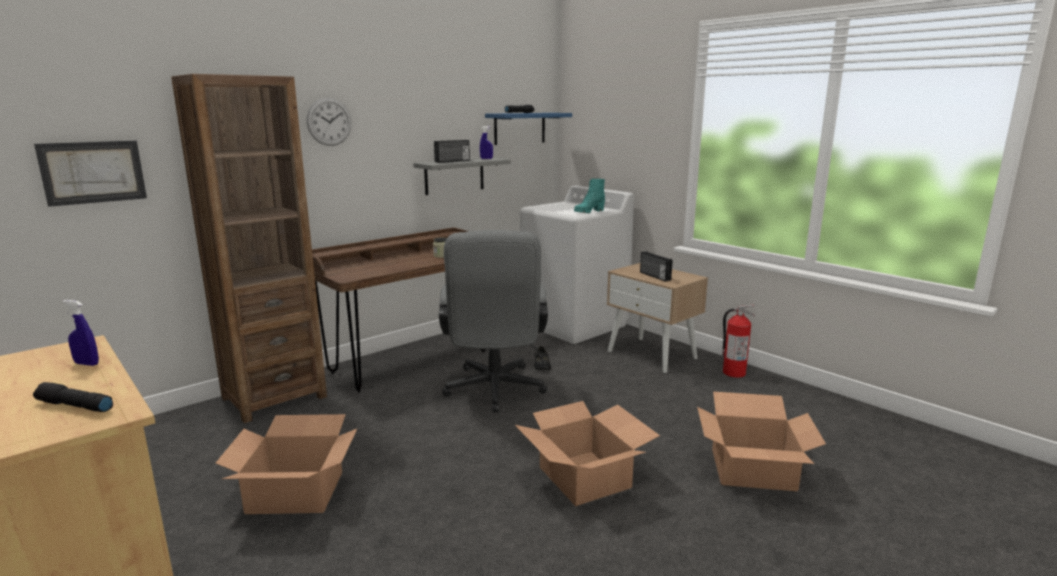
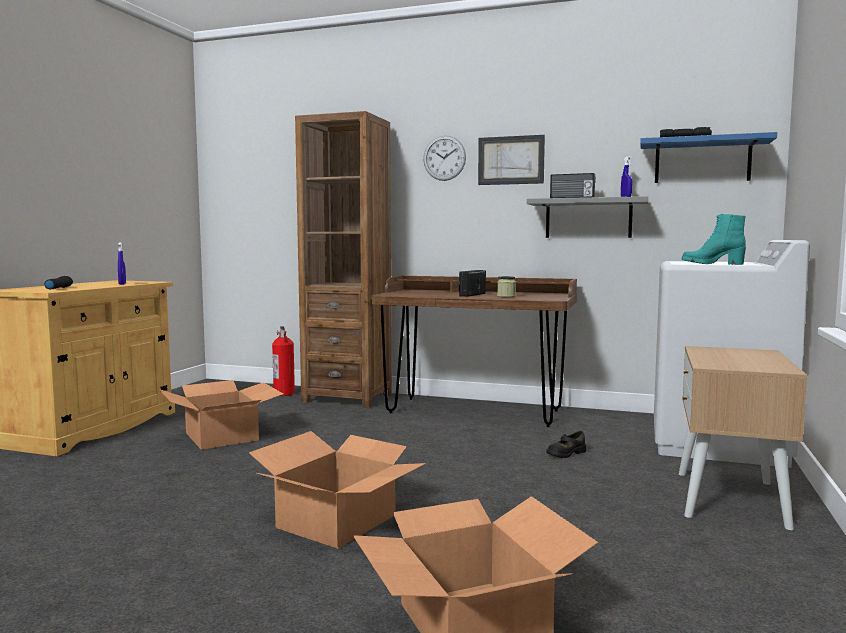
camera: 60 degrees right, 10 degrees down
picture [34,141,147,207] -> picture moved to [478,135,545,185]
grey office chair [439,230,548,412] -> none
radio [640,251,673,282] -> radio moved to [459,270,486,297]
fire extinguisher [723,304,755,378] -> fire extinguisher moved to [272,326,295,396]

